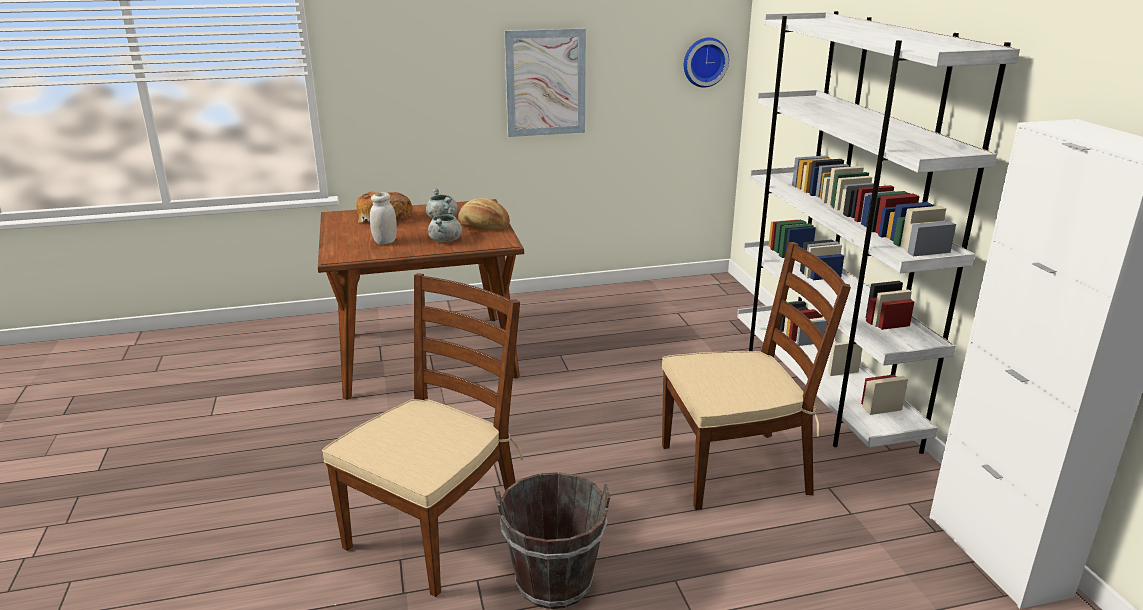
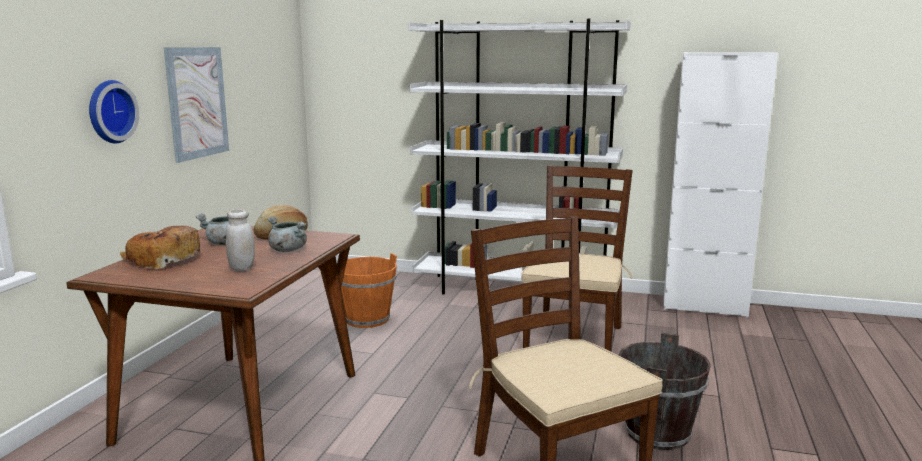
camera: 60 degrees left, 10 degrees down
wall clock [684,38,729,88] -> wall clock moved to [89,80,139,144]
none -> orange bucket [341,253,397,328]

